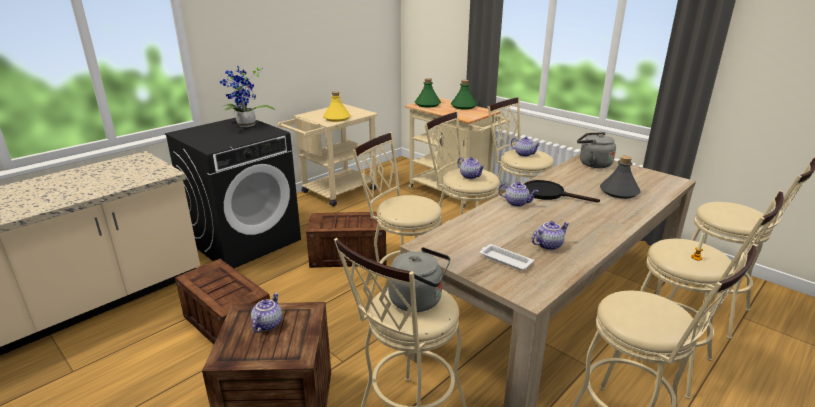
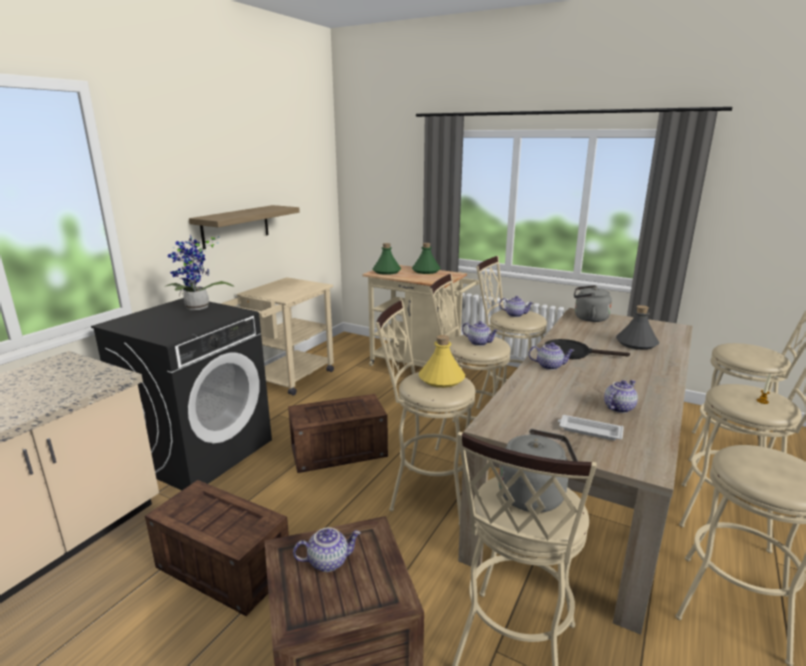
camera: 15 degrees left, 5 degrees down
teapot [251,293,282,332] -> teapot turned 75 degrees clockwise [293,528,361,572]
yellow bottle [323,91,351,122] -> yellow bottle moved to [419,335,465,388]
none -> shelf [189,205,300,249]

